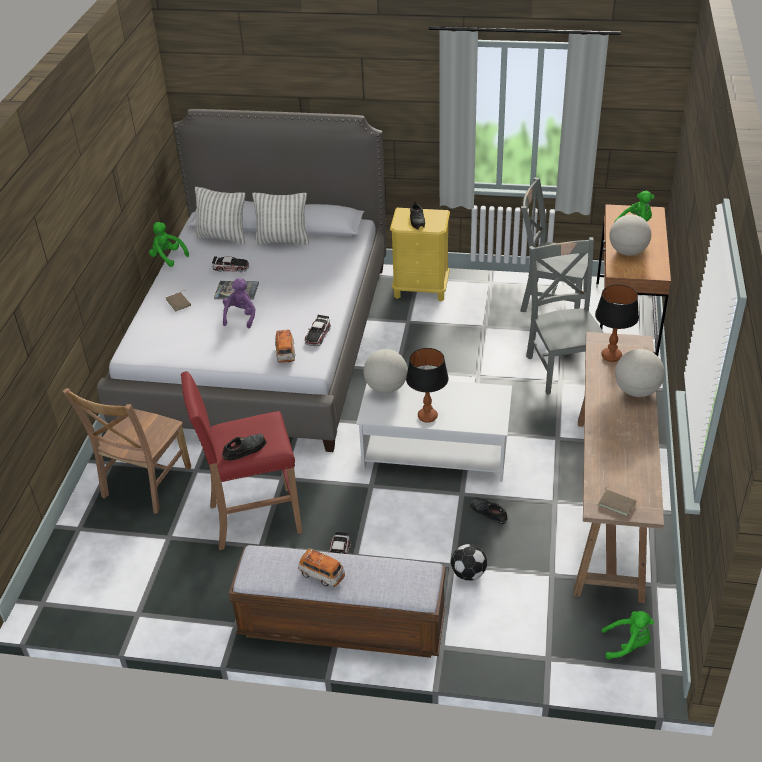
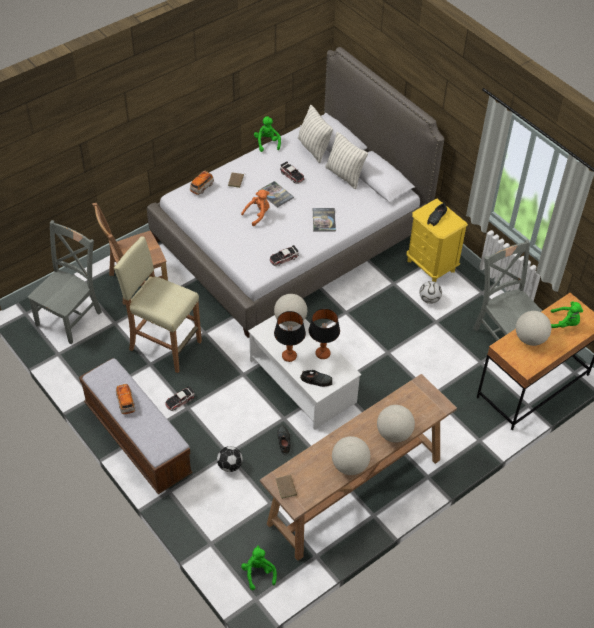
camera: 40 degrees right, 10 degrees up
red stool [181,371,302,550] -> beige stool [114,236,202,373]
black shoe [222,434,267,461] -> black shoe moved to [300,370,332,387]
purple plush toy [223,278,255,328] -> orange plush toy [241,189,270,226]
toy car [275,329,295,363] -> toy car moved to [190,171,214,195]
grey chair [526,237,604,395] -> grey chair moved to [27,220,102,344]
table lamp [595,284,639,362] -> table lamp moved to [309,309,340,359]
green plush toy [602,611,654,659] -> green plush toy turned 150 degrees counterclockwise [241,545,277,590]
none -> book [313,208,336,232]
none -> globe [332,436,370,475]
none -> football [419,281,442,304]

